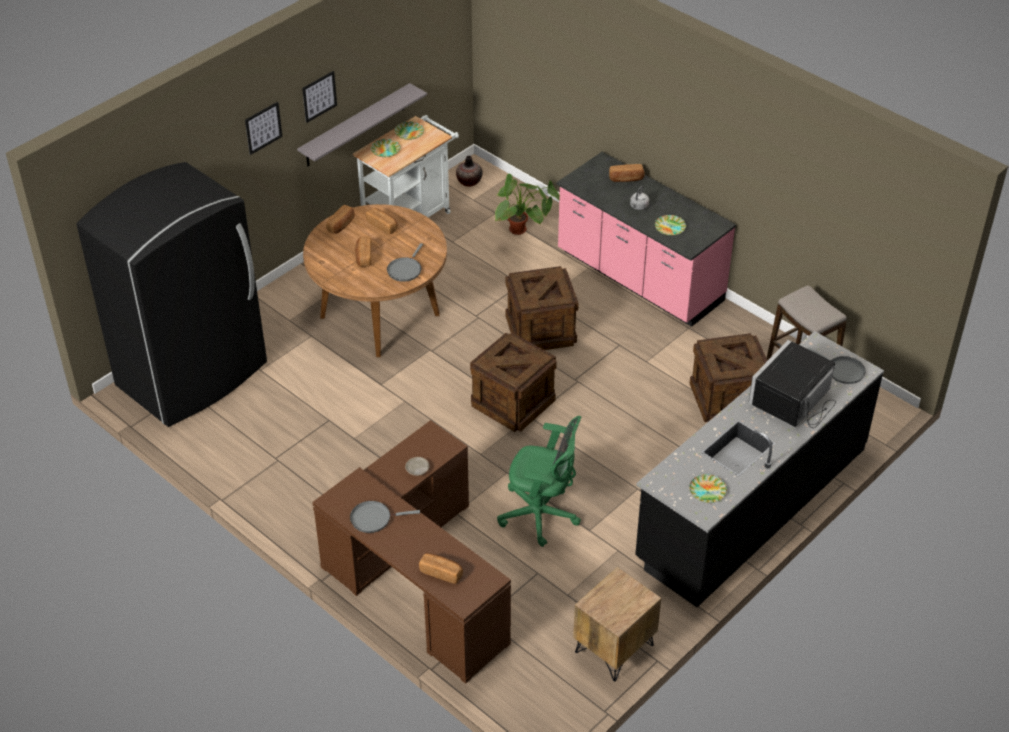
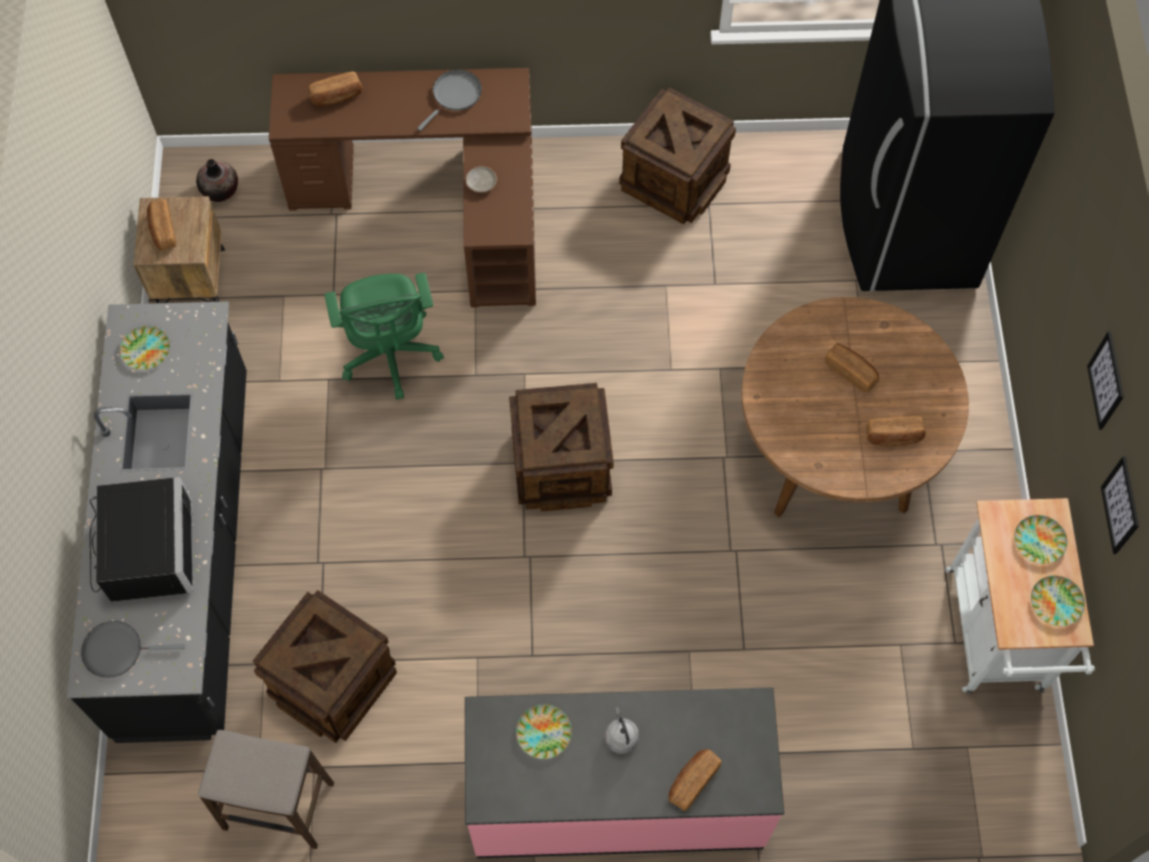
camera: 135 degrees right, 20 degrees up
picture [245,102,282,155] -> picture moved to [1101,457,1139,554]
grey shelf [297,83,427,166] -> none
bread [326,205,355,234] -> bread moved to [147,199,177,251]
grey frying pan [387,243,423,282] -> none
vase [456,156,483,187] -> vase moved to [196,159,238,202]
potted plant [495,173,560,235] -> none
green office chair [497,416,581,547] -> green office chair turned 75 degrees counterclockwise [325,273,444,400]
crate [506,266,579,350] -> crate moved to [619,88,736,224]

